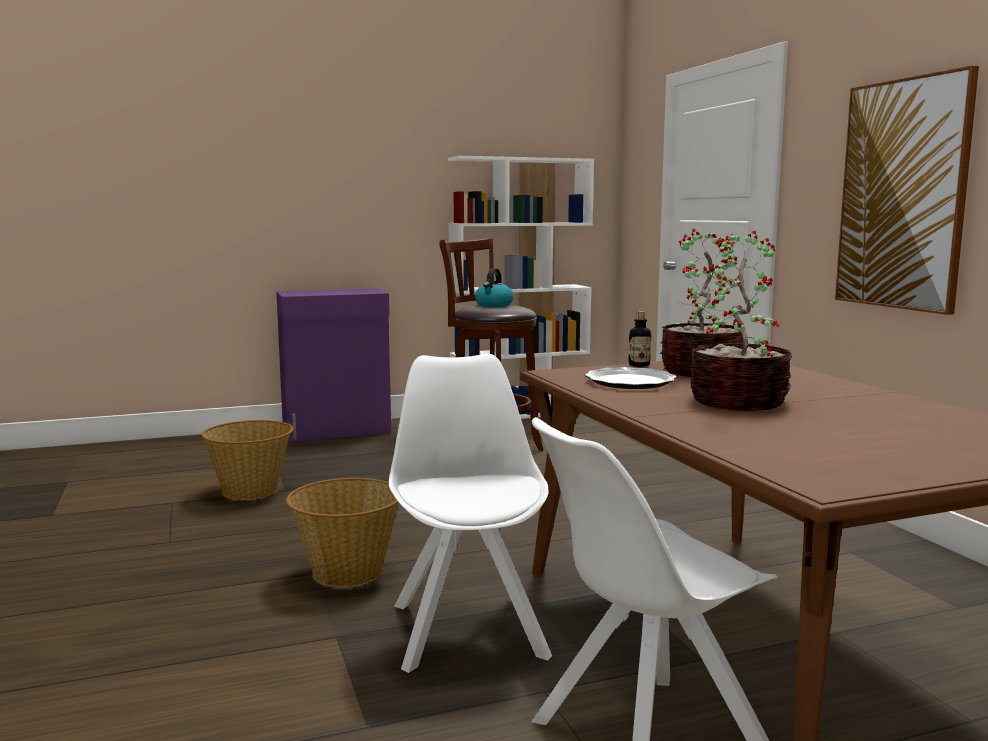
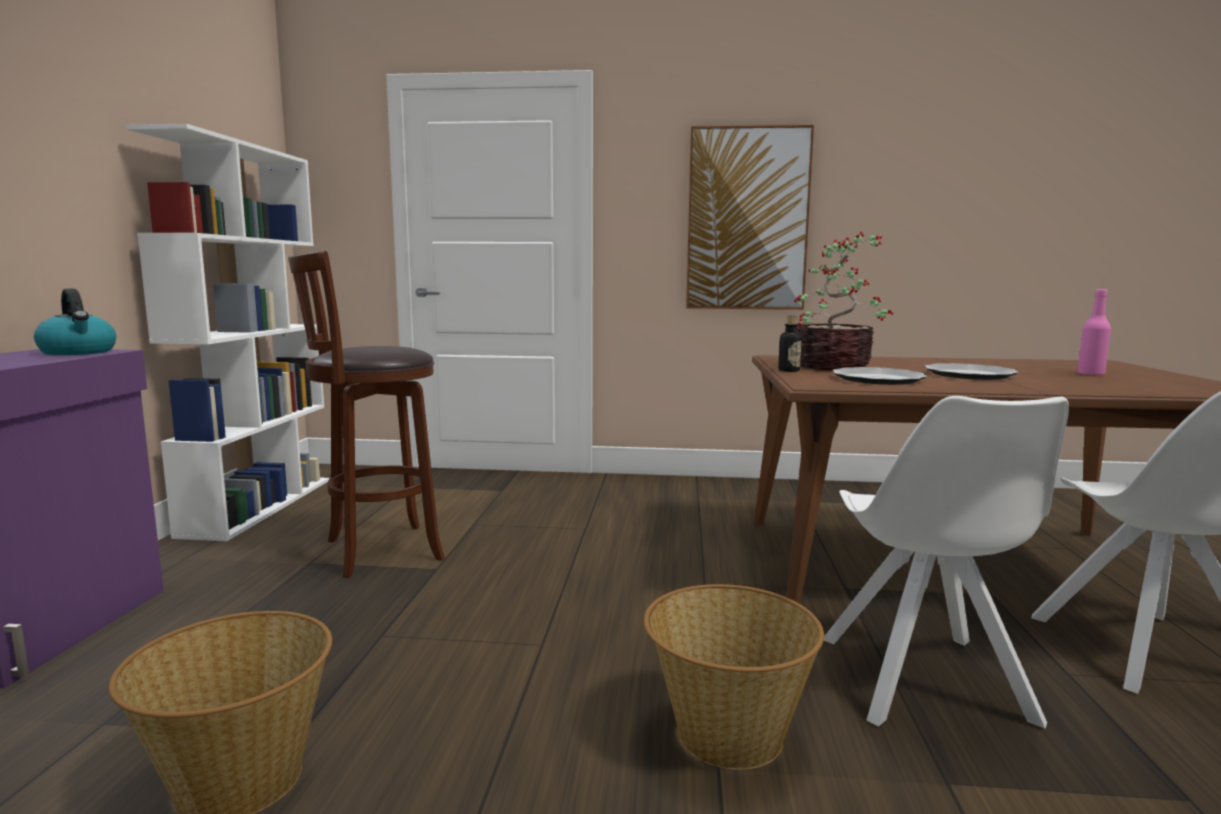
camera: 65 degrees left, 0 degrees up
white chair [389,354,552,673] -> white chair turned 105 degrees counterclockwise [824,396,1069,729]
kettle [475,268,513,307] -> kettle moved to [34,288,116,355]
potted plant [690,231,792,411] -> plate [924,363,1019,380]
none -> pink bottle [1077,289,1111,376]

